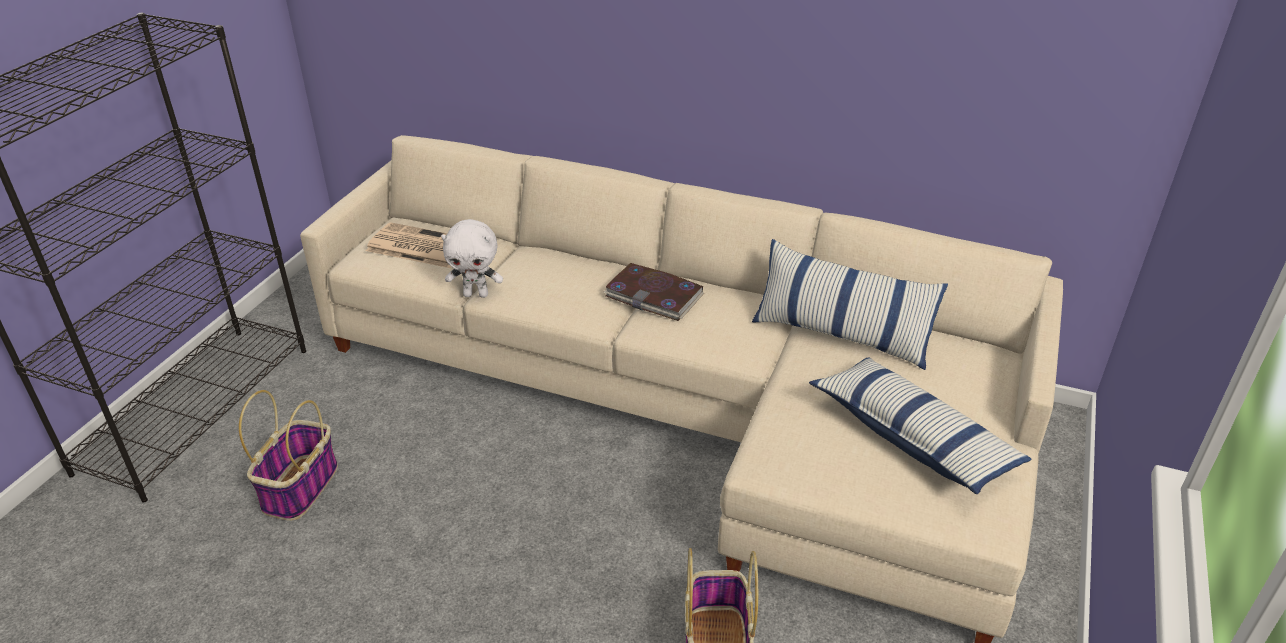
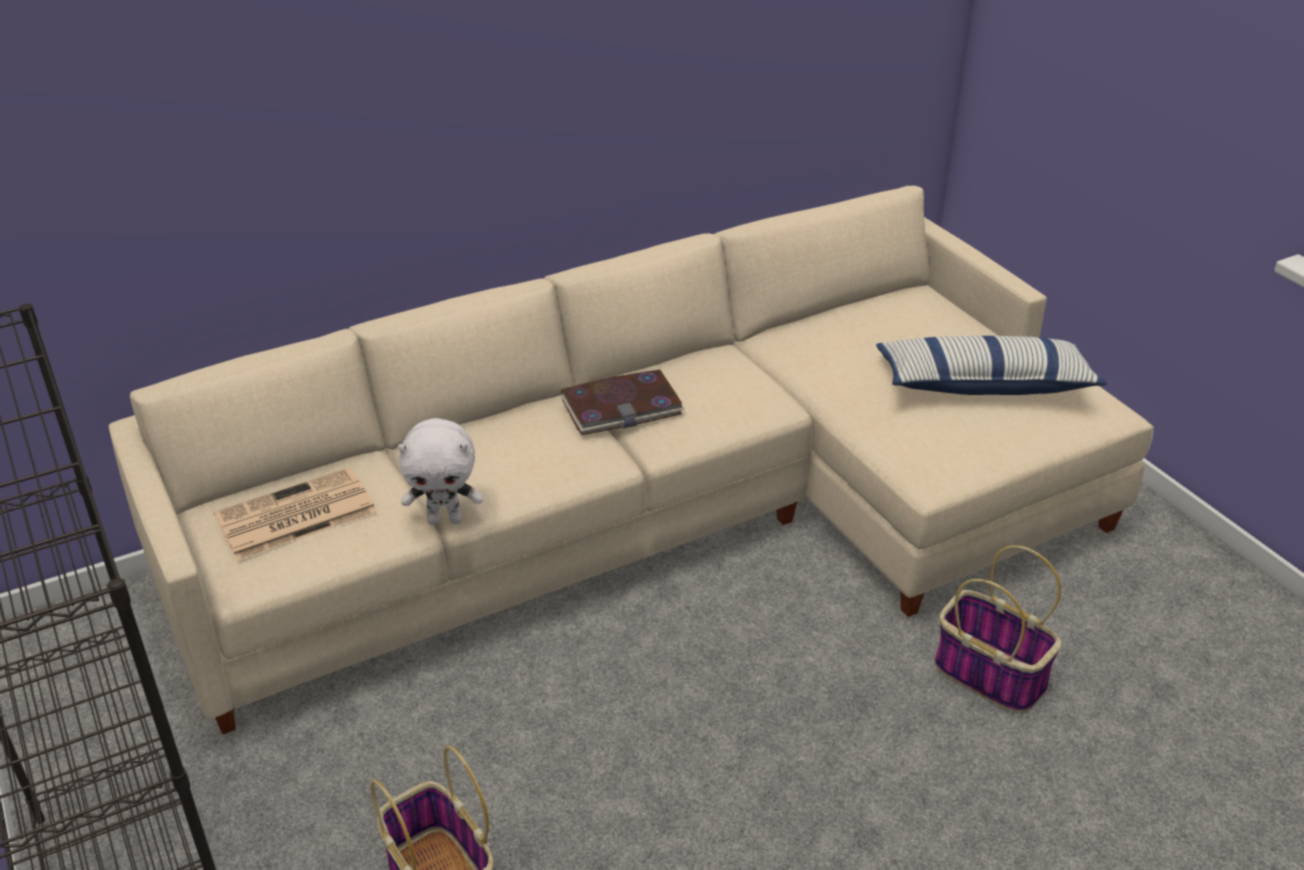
camera: 50 degrees left, 0 degrees up
white plush toy [441,219,503,298] -> white plush toy turned 45 degrees clockwise [398,418,483,525]
pillow [752,239,948,370] -> none

